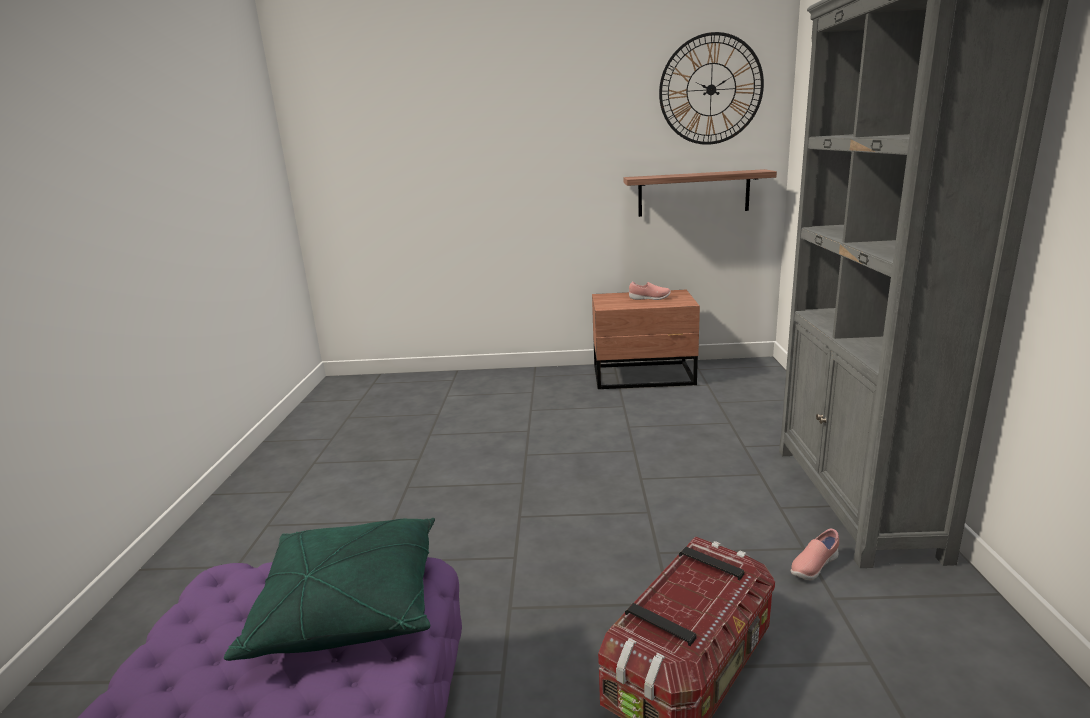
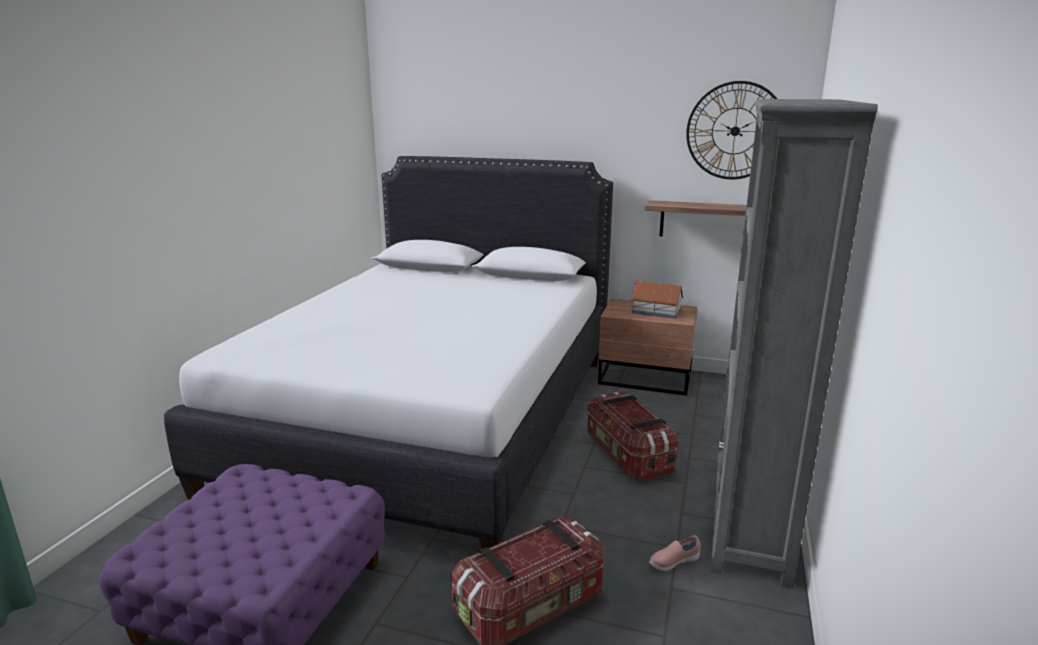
camera: 15 degrees right, 0 degrees up
green pillow [224,518,435,661] -> none
pink shoe [629,282,671,300] -> toy house [631,281,684,319]
none -> white bed [164,156,613,549]
none -> storage box [587,392,678,481]

